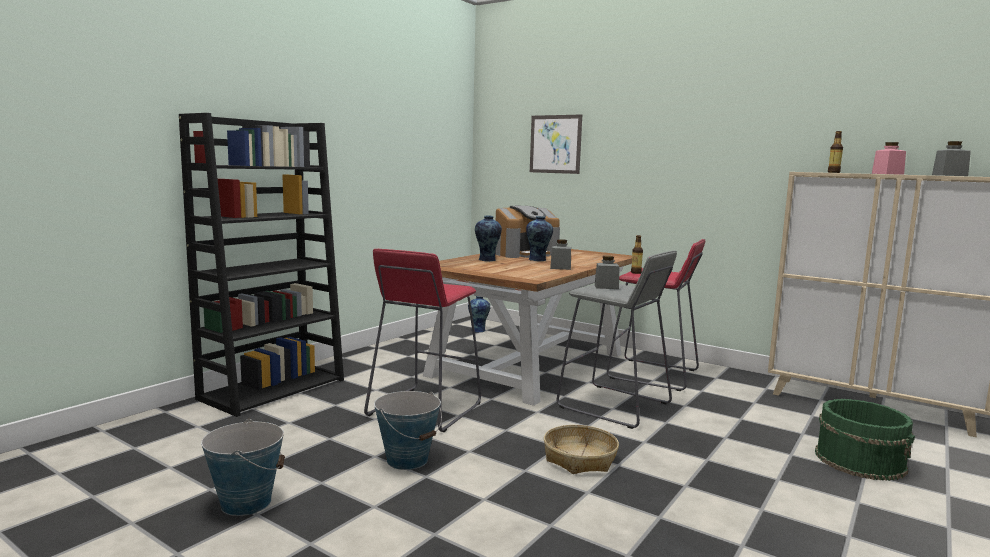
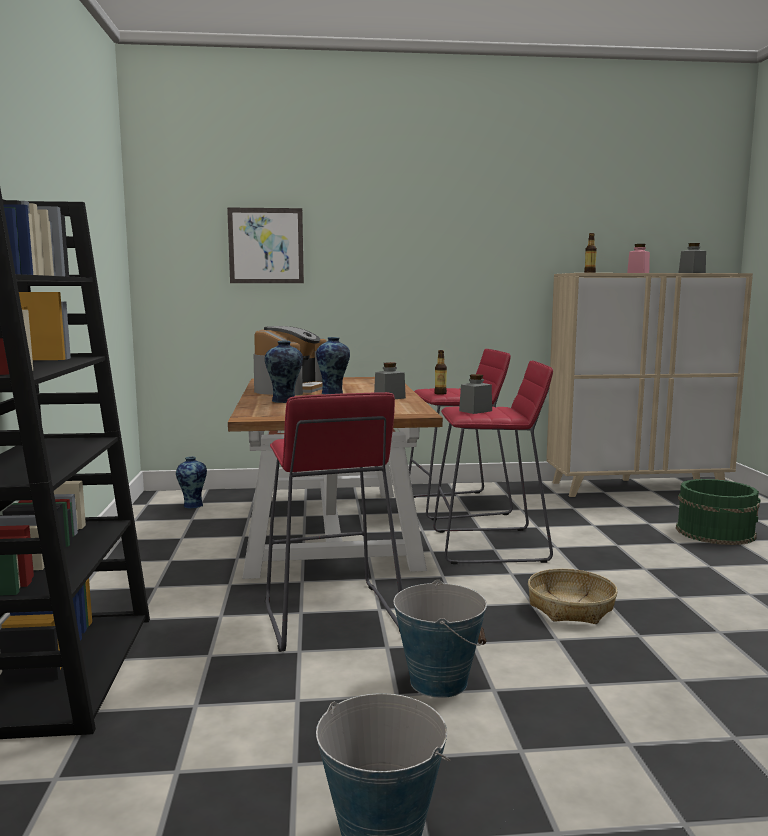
camera: 40 degrees left, 0 degrees up
grey stool [557,250,677,429] -> red stool [433,360,553,564]

